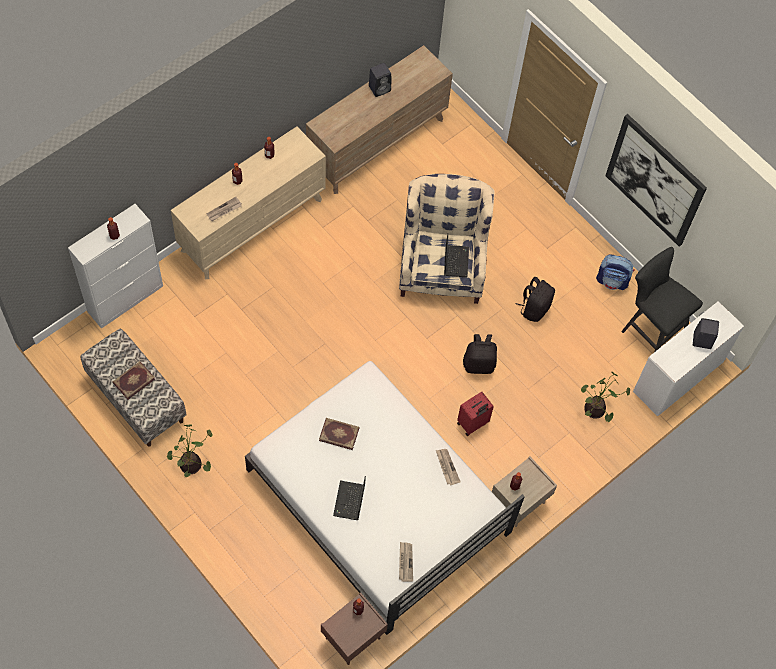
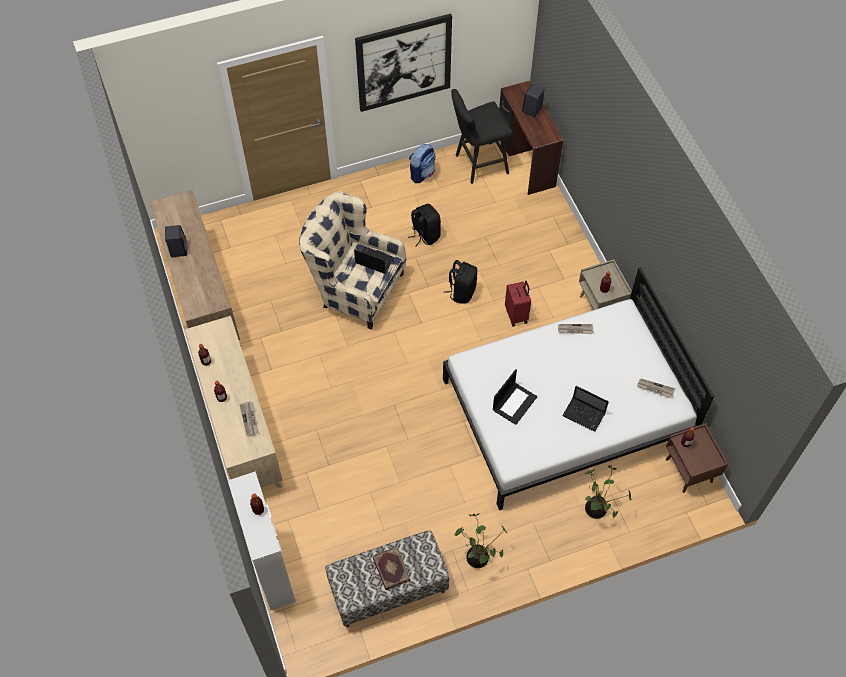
camera: 65 degrees left, 5 degrees down
book [319,418,360,450] -> laptop [493,369,537,425]
potted plant [581,371,630,422] -> potted plant moved to [585,465,631,519]
white desk [633,301,744,416] -> brown desk [499,80,563,195]

